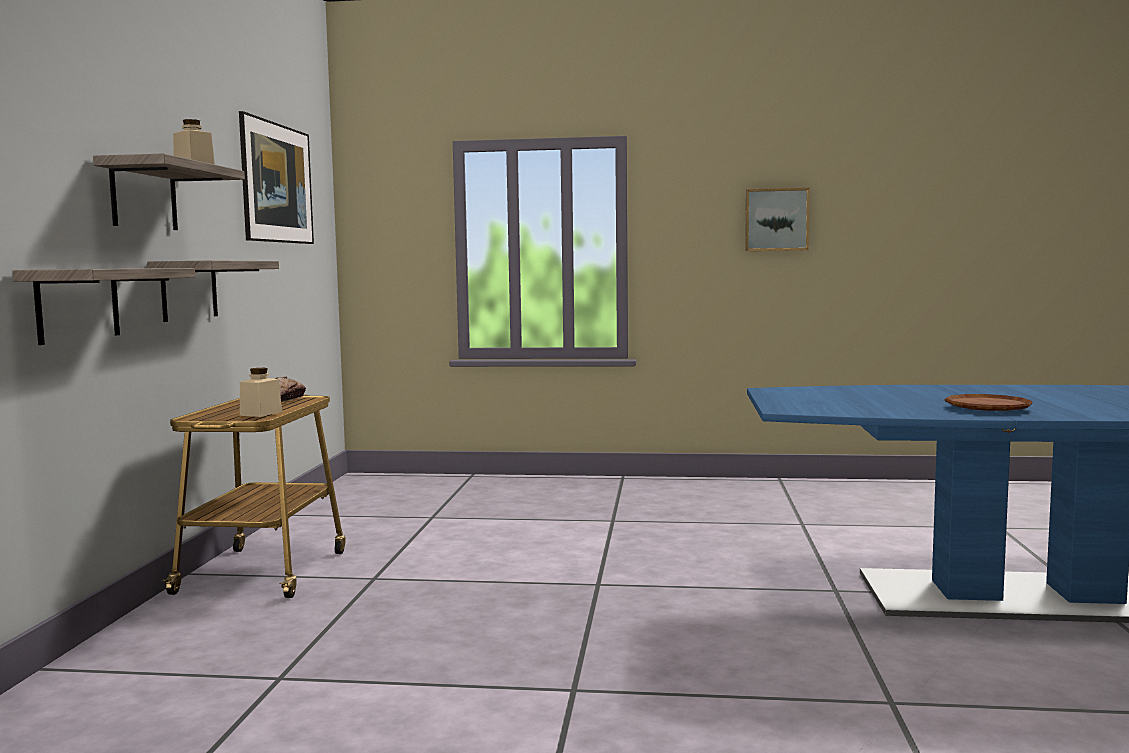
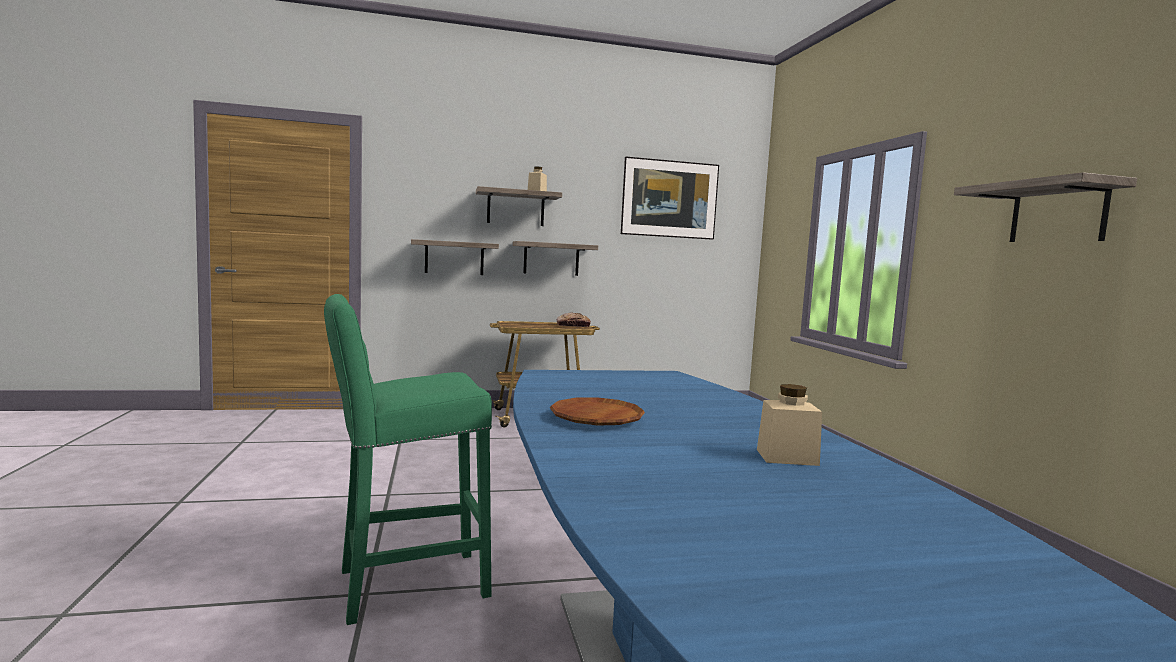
camera: 70 degrees right, 0 degrees up
beige jar [240,368,282,417] -> beige jar moved to [757,384,822,466]
picture [745,188,810,251] -> shelf [954,172,1137,242]
none -> green stool [324,294,492,625]

